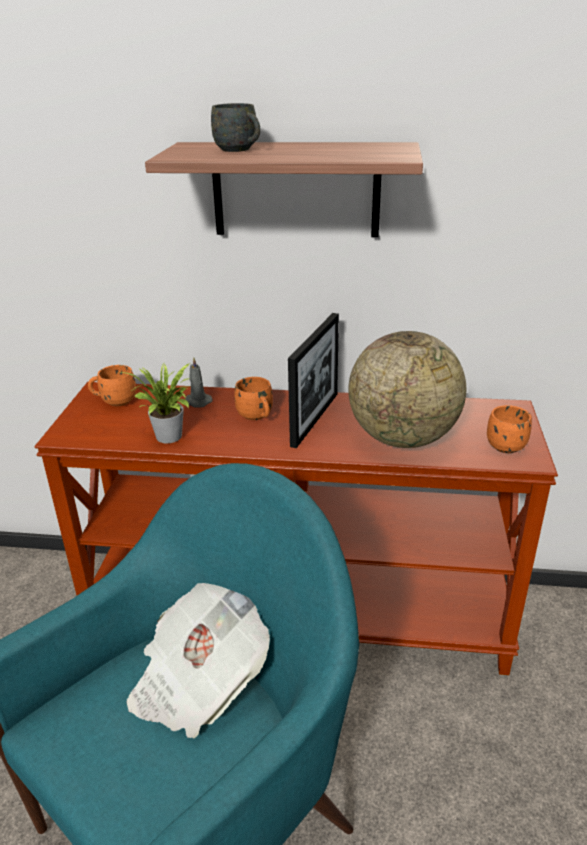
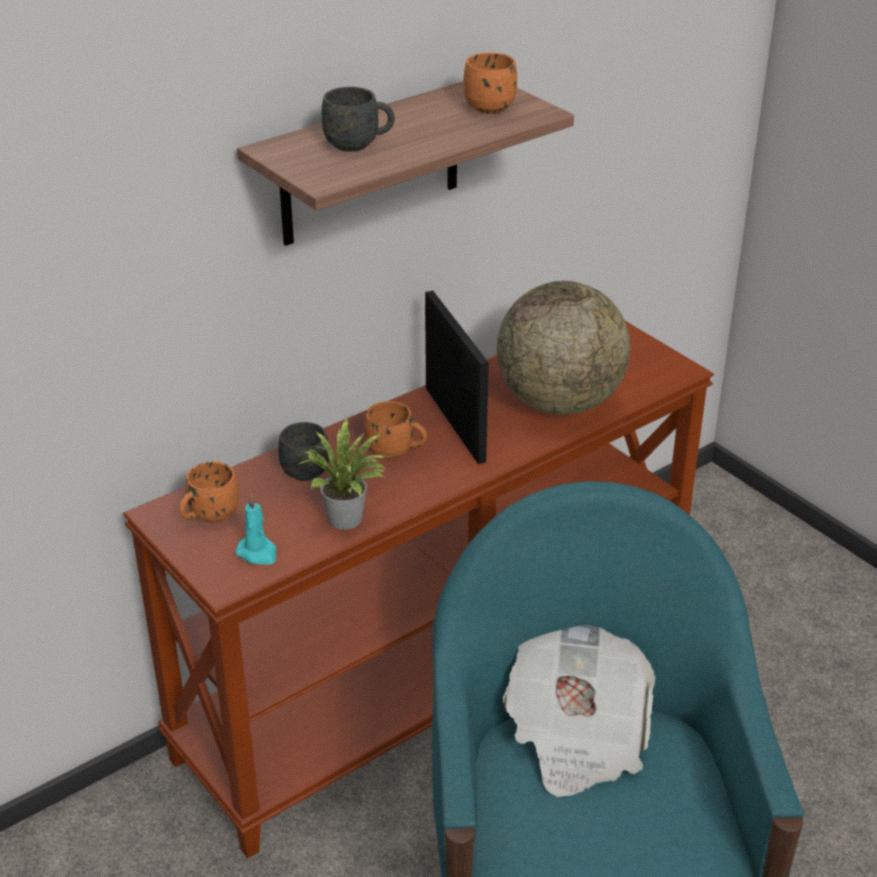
camera: 45 degrees left, 5 degrees up
grey candle [185,357,212,408] -> grey mug [278,422,329,481]
orange mug [487,405,532,453] -> orange mug moved to [464,52,517,114]
none -> turquoise candle [236,495,276,565]

